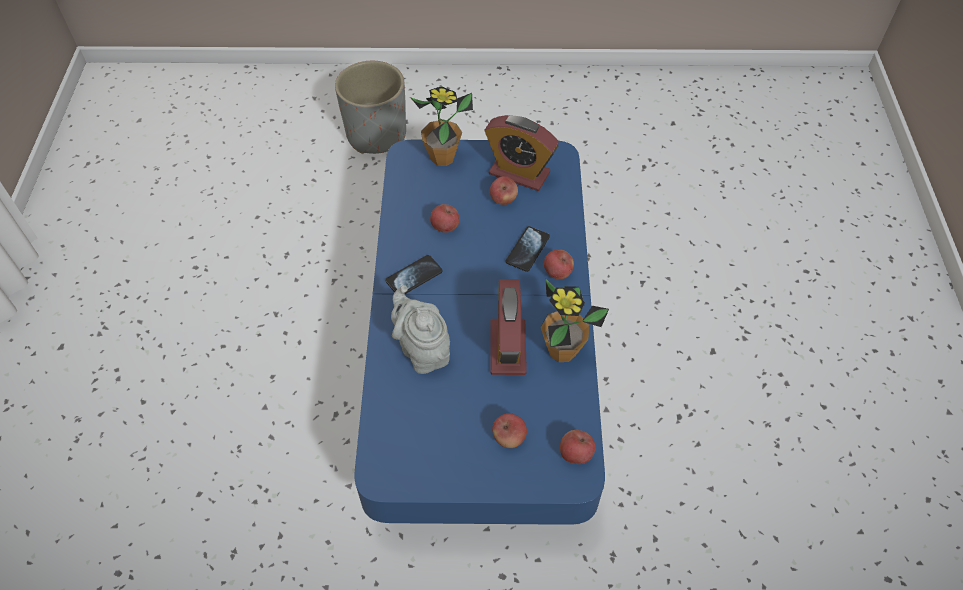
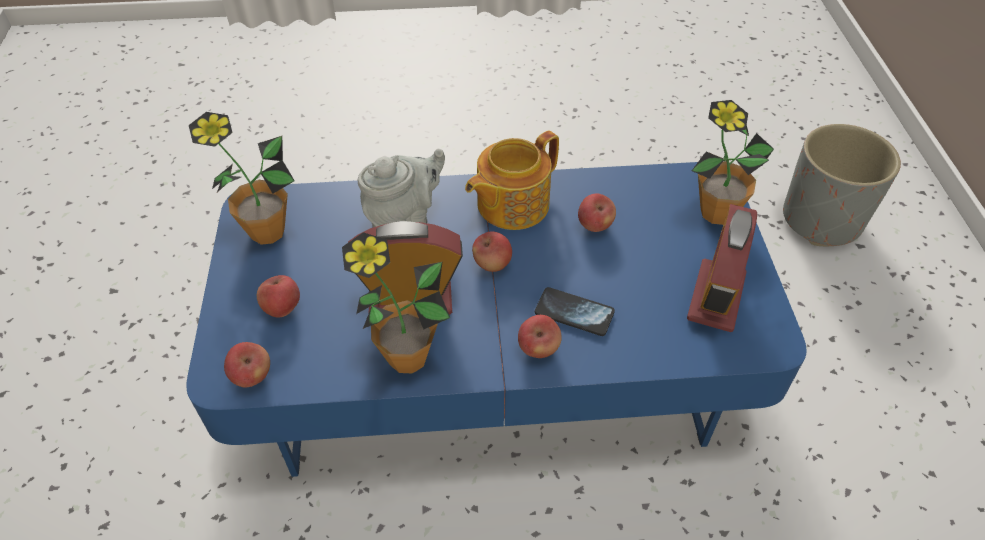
camera: 85 degrees right, 5 degrees down
phone [385,255,443,294] -> teapot [465,130,559,230]
apple [490,176,518,205] -> apple moved to [472,231,512,272]
none -> potted plant [189,112,295,245]

